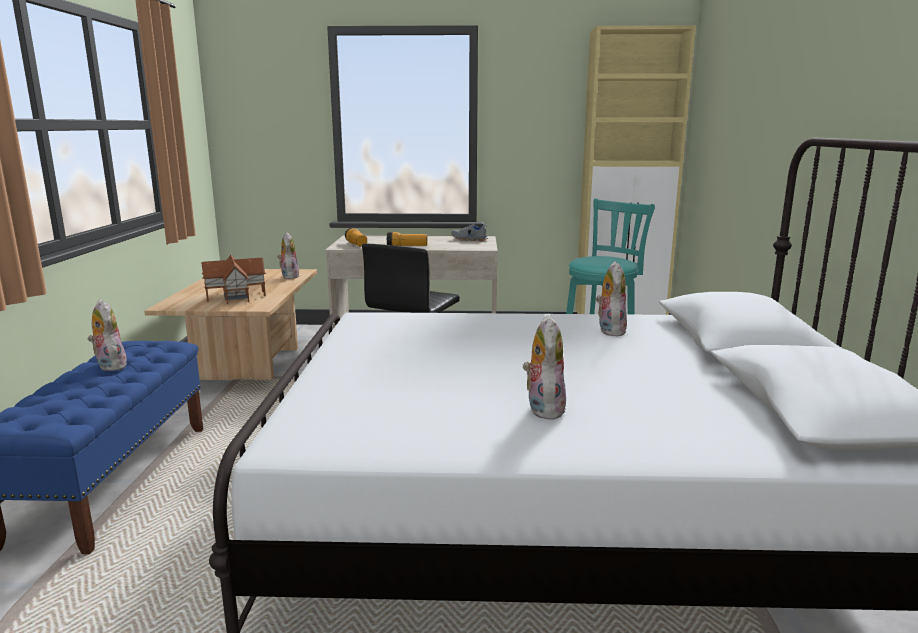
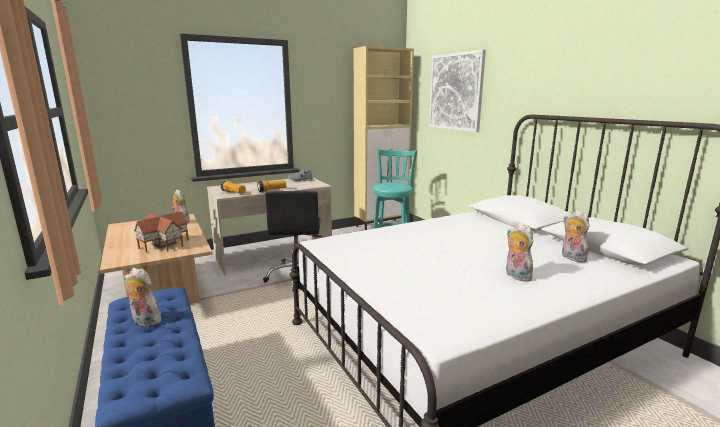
camera: 30 degrees left, 0 degrees up
plush toy [596,261,627,337] -> plush toy moved to [562,210,590,262]
none -> picture [429,50,486,132]

